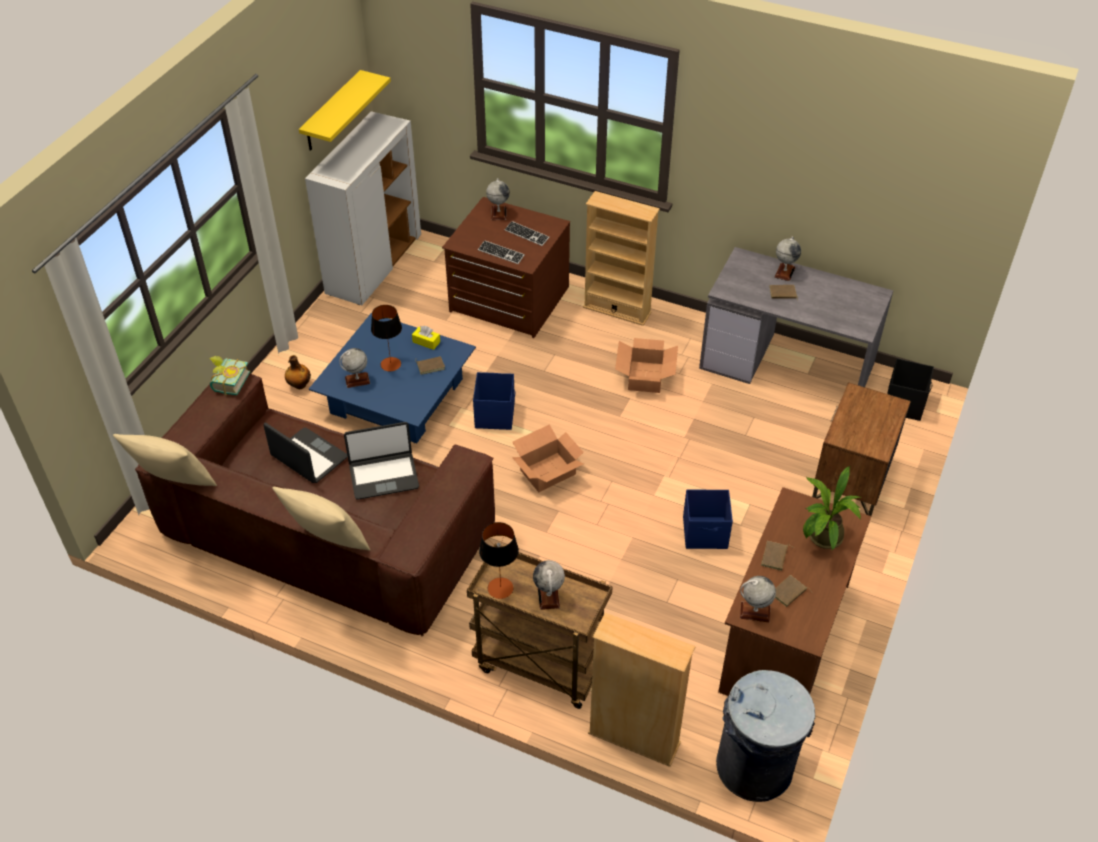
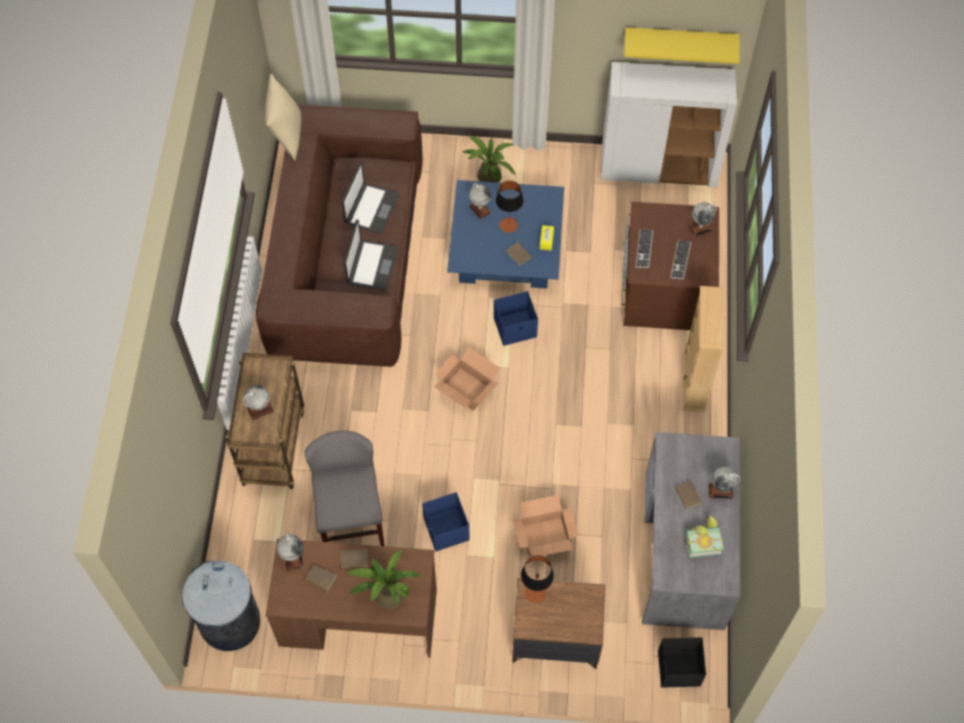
camera: 70 degrees right, 15 degrees up
book [210,356,250,396] -> book moved to [685,516,724,558]
beige pillow [272,487,370,551] -> none
bottle [285,355,311,389] -> potted plant [462,135,516,183]
laptop [344,422,419,500] -> laptop turned 135 degrees counterclockwise [344,219,398,291]
table lamp [479,522,519,599] -> table lamp moved to [521,555,554,603]
beige bookcase [588,613,696,767] -> none
cardboard box [615,338,678,393] -> cardboard box moved to [513,495,579,556]
none -> grey chair [305,431,384,546]

